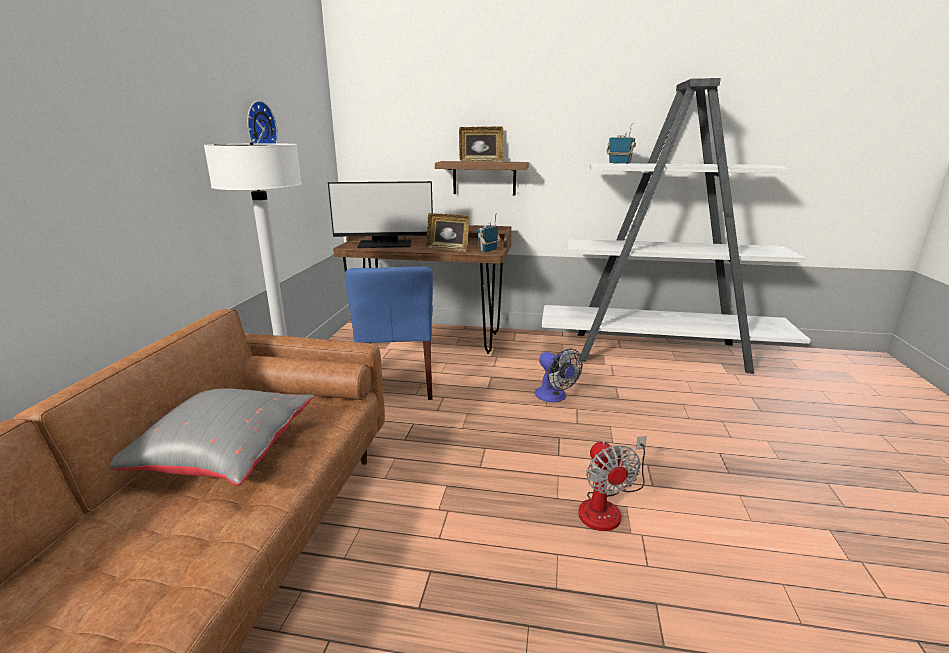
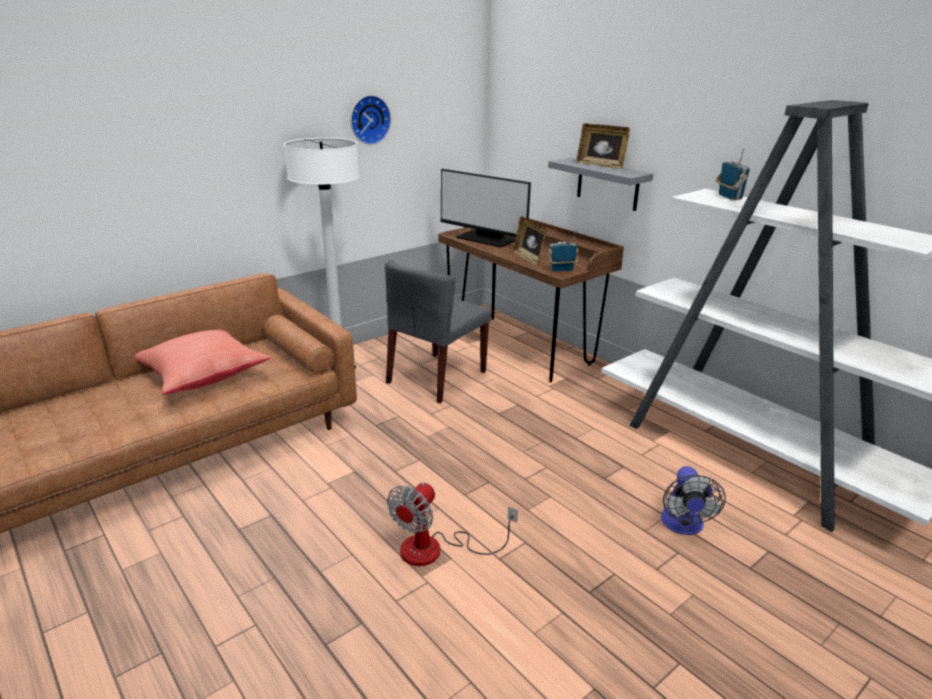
camera: 40 degrees right, 5 degrees up
grey pillow [110,388,314,485] -> red pillow [134,330,271,394]
blue chair [345,267,433,400] -> grey chair [385,260,491,403]
brown shelf [435,161,529,196] -> grey shelf [548,158,653,211]
fan [534,349,583,402] -> fan moved to [661,466,726,535]

